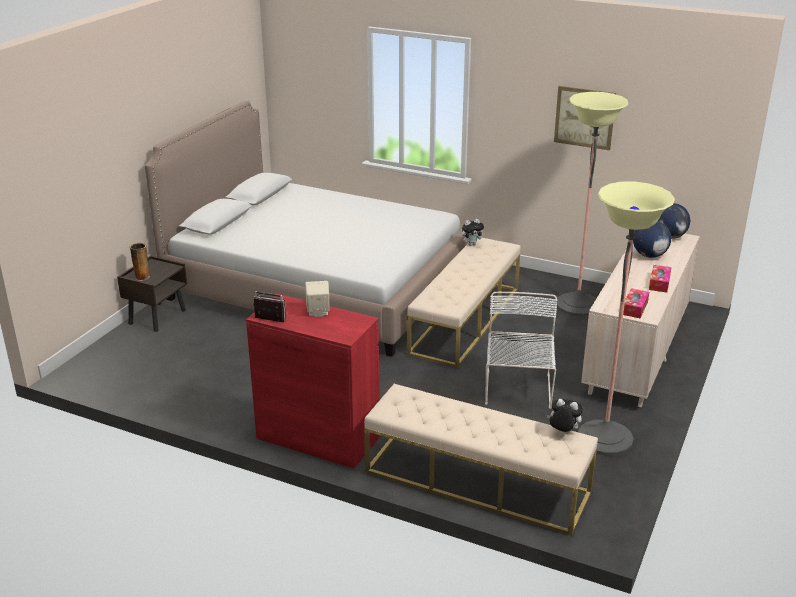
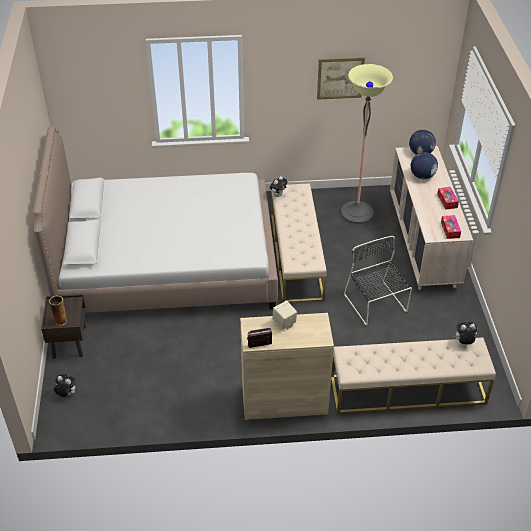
camera: 30 degrees left, 15 degrees up
red cabinet [246,294,380,469] -> beige cabinet [240,313,334,420]
white chair [485,292,558,409] -> black chair [344,236,412,325]
floor lamp [578,182,675,456] -> none
none -> plush toy [54,374,76,397]

